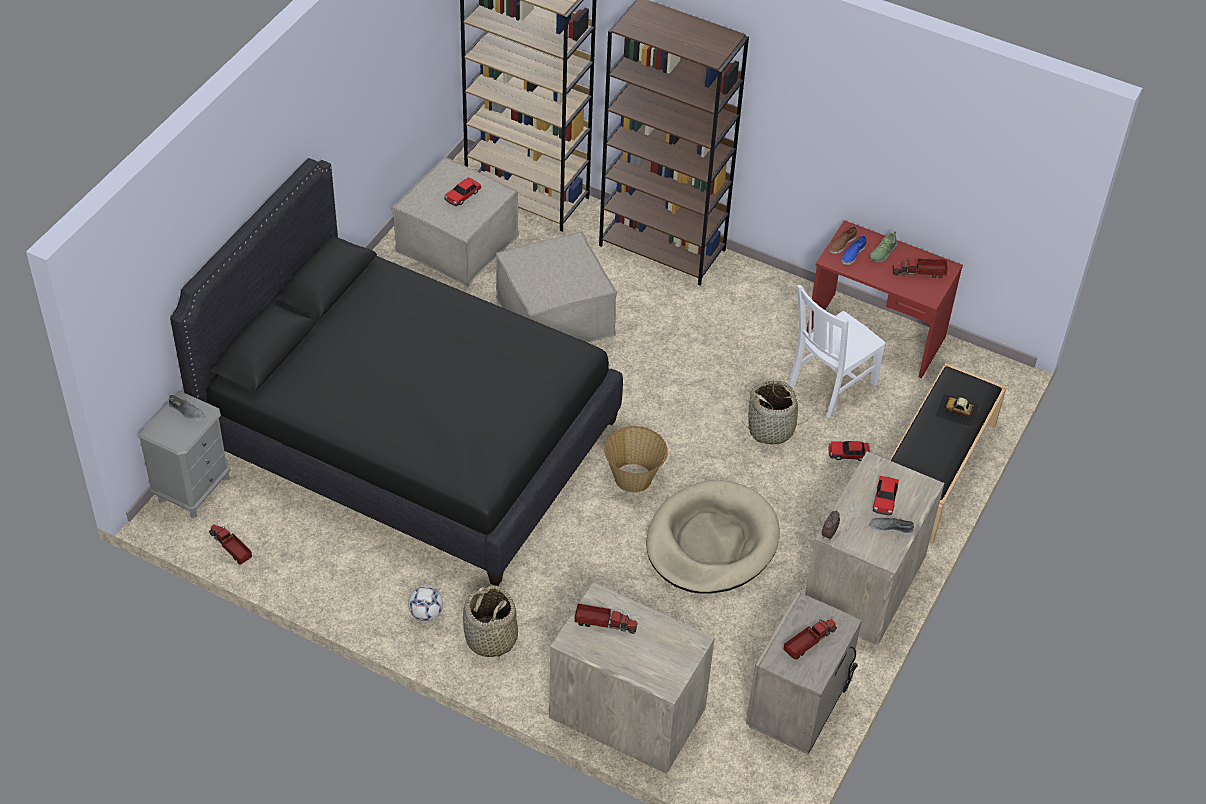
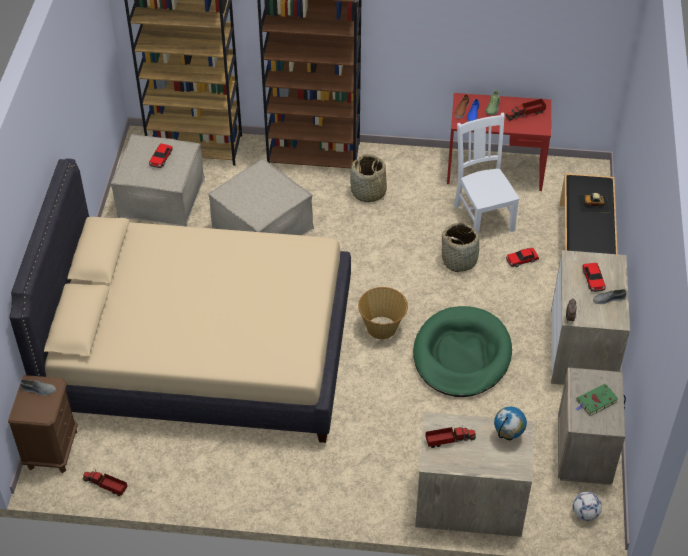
camera: 20 degrees left, 0 degrees up
grey nightstand [138,391,230,518] -> brown nightstand [8,375,78,473]
black bed [170,158,623,586] -> beige bed [9,159,351,443]
football [408,586,443,621] -> football moved to [573,492,602,521]
basket [463,585,518,660] -> basket moved to [350,154,387,202]
beige dog bed [646,480,780,594] -> green dog bed [413,306,512,397]
toy truck [784,619,837,660] -> green book [576,384,619,416]
white chair [788,285,886,418] -> white chair turned 135 degrees clockwise [454,113,519,234]
none -> globe [494,407,527,440]

